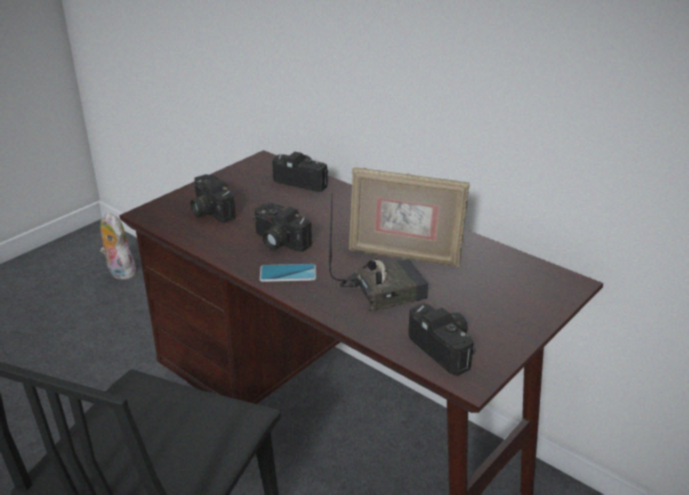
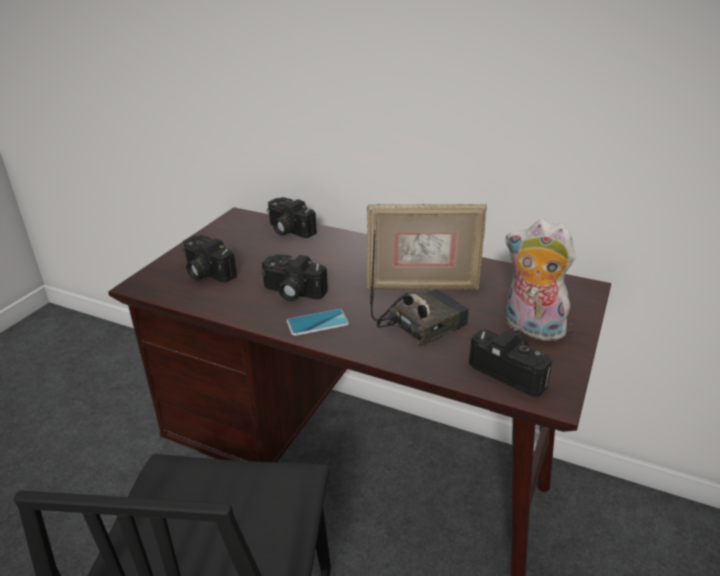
camera: 15 degrees left, 0 degrees up
plush toy [100,212,136,280] -> plush toy moved to [506,219,576,341]
camera [272,151,328,192] -> camera turned 150 degrees counterclockwise [267,197,317,238]

